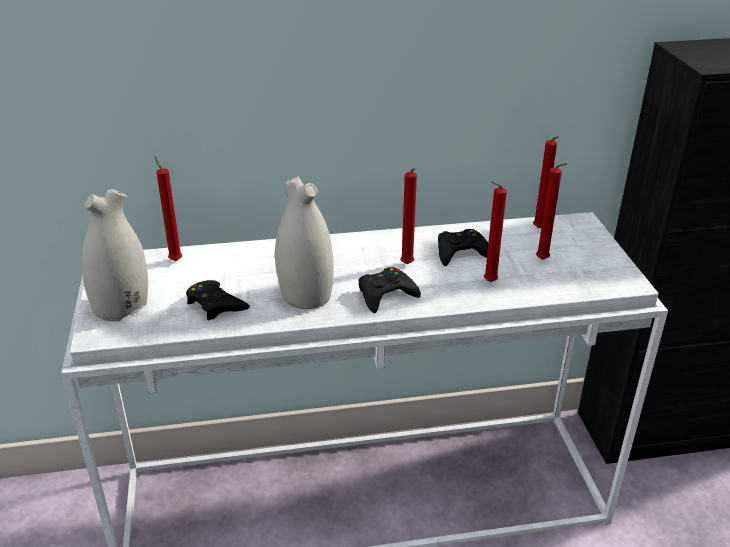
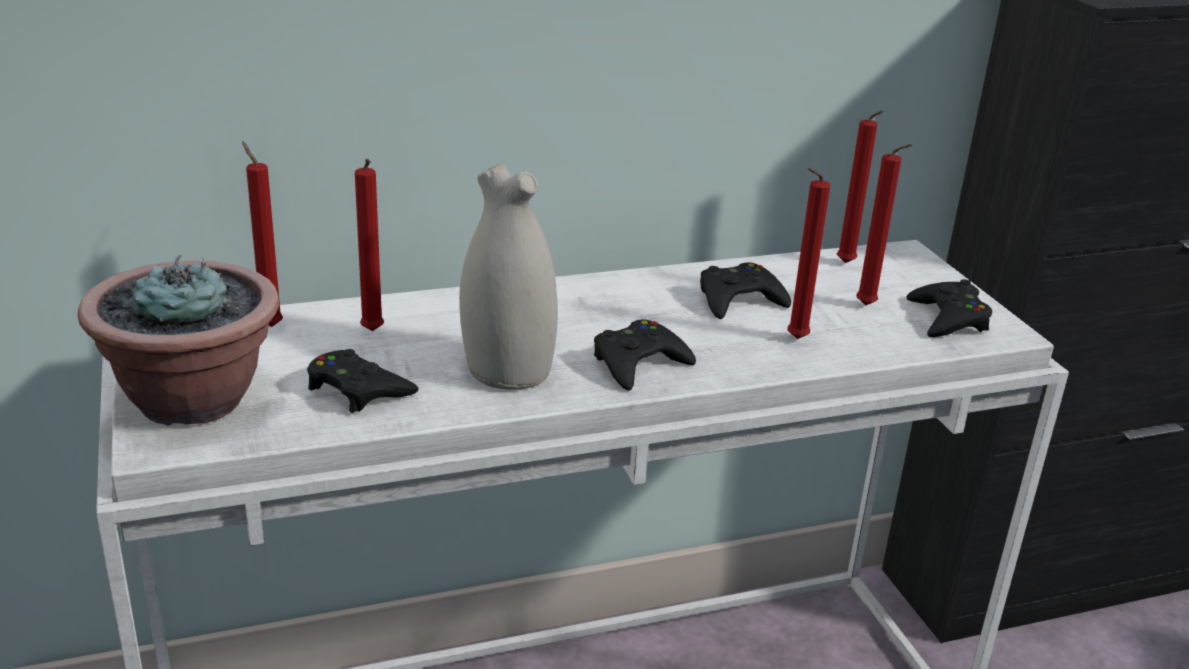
camera: 10 degrees left, 5 degrees down
white vase [82,189,148,321] -> potted plant [78,255,279,426]
red candle [400,168,417,264] -> red candle moved to [355,159,384,331]
none -> black game controller [906,279,992,337]

